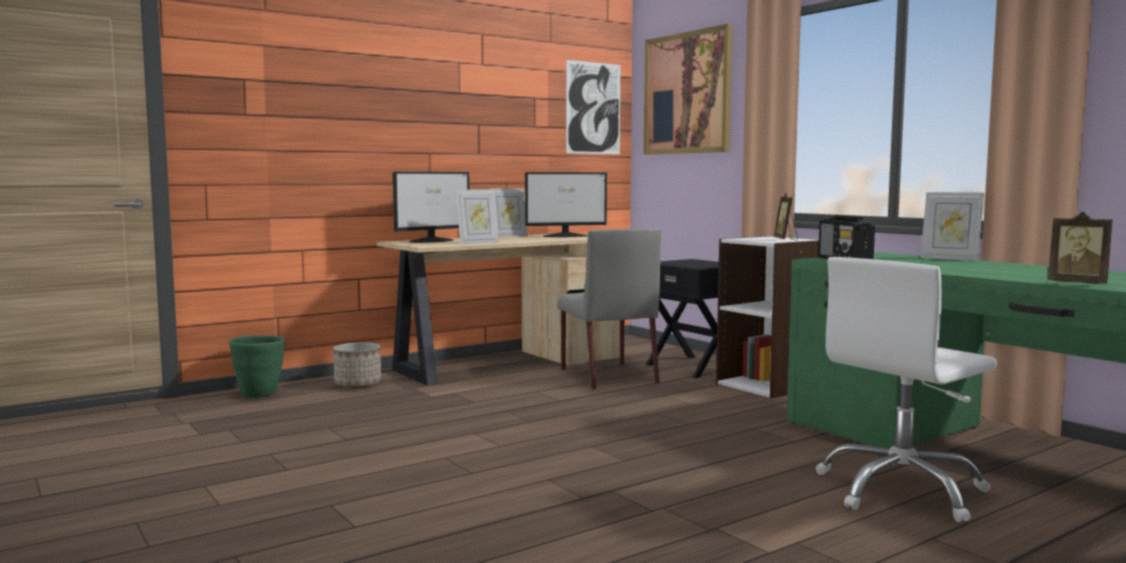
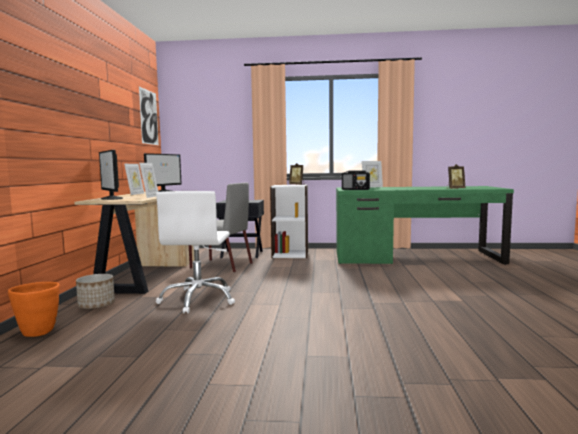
camera: 50 degrees left, 0 degrees up
green planter [229,335,285,398] -> orange planter [8,282,60,337]
monitor [393,172,469,243] -> monitor turned 150 degrees clockwise [99,150,123,200]
picture [644,24,732,155] -> none
white office chair [815,257,997,522] -> white office chair moved to [156,191,235,313]

